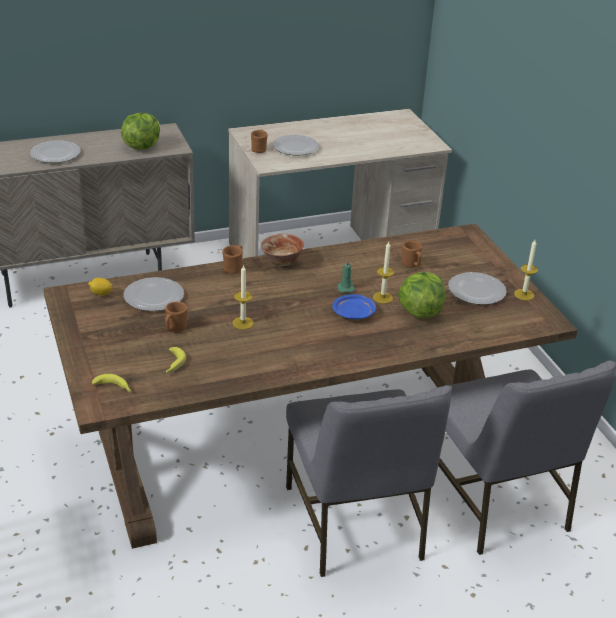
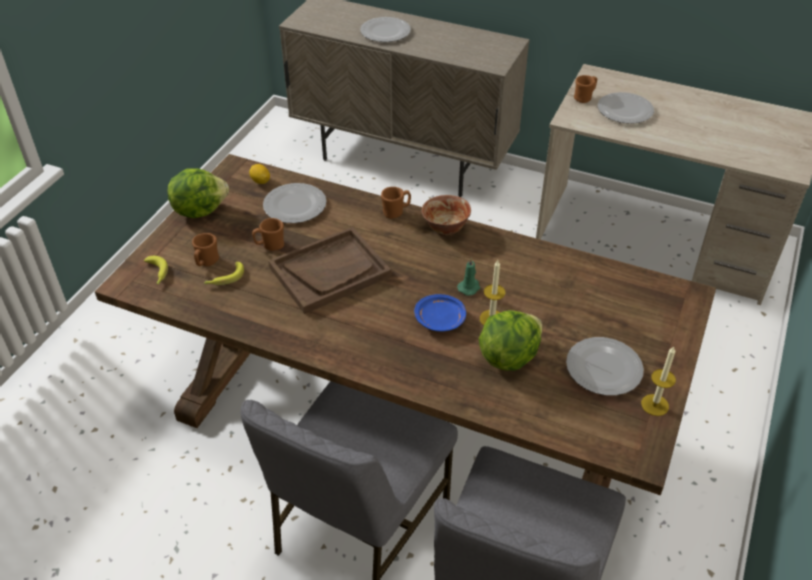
camera: 45 degrees right, 10 degrees up
lettuce [121,113,160,150] -> lettuce moved to [167,168,229,218]
candle [232,265,254,330] -> brown tray [268,227,391,314]
brown mug [401,241,422,268] -> brown mug moved to [192,233,219,266]

